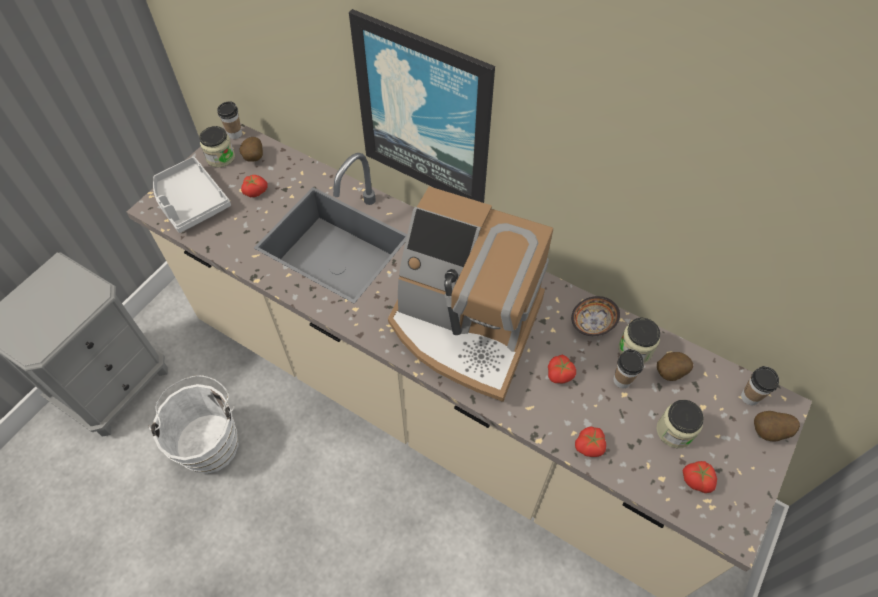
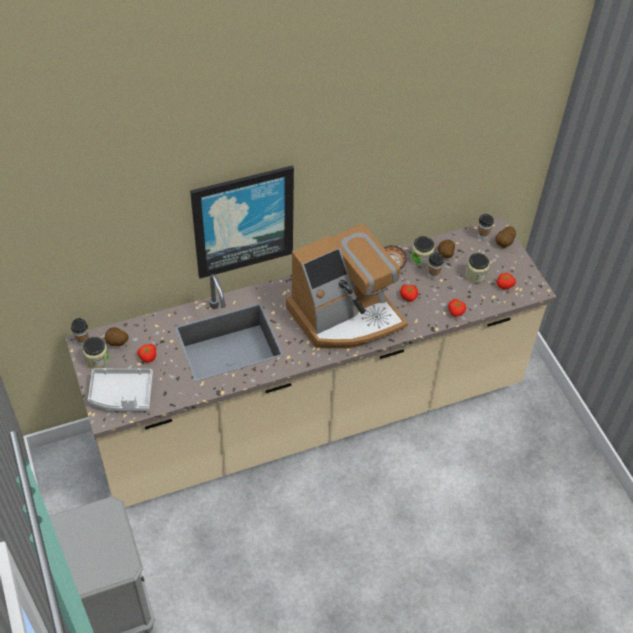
camera: 55 degrees left, 5 degrees down
white bucket [148,375,239,474] -> none

